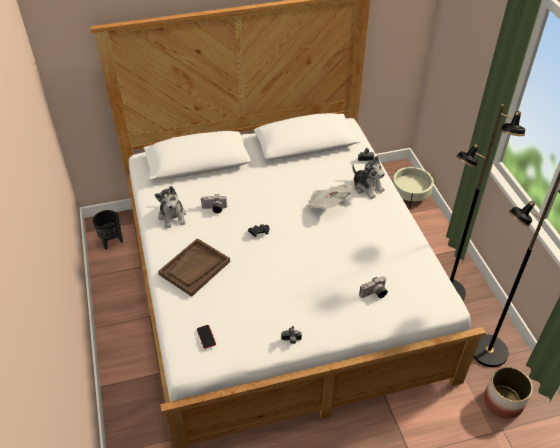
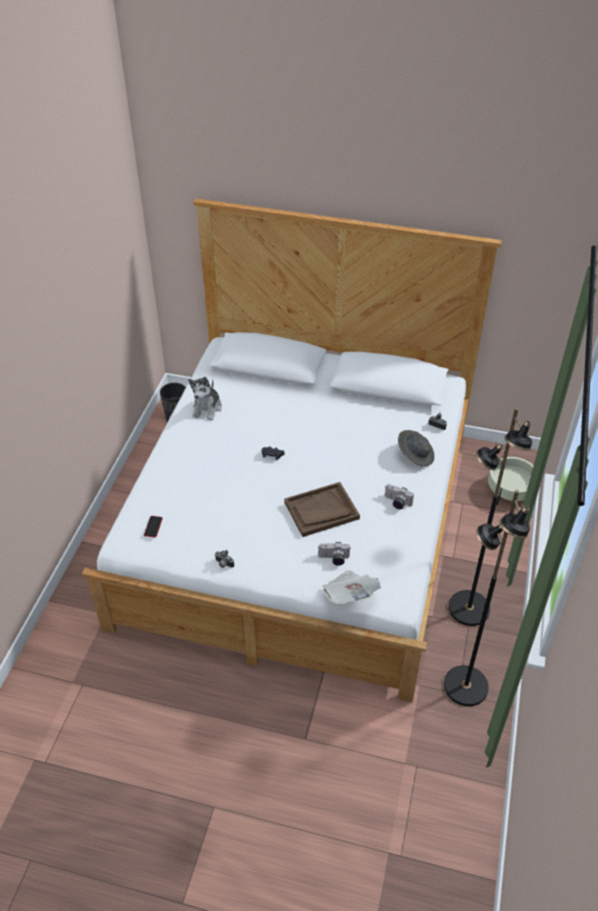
camera: 30 degrees right, 0 degrees up
brown tray [158,238,230,297] -> brown tray moved to [284,482,360,537]
camera [201,194,227,213] -> camera moved to [385,484,414,509]
newspaper [306,185,353,209] -> newspaper moved to [322,570,381,604]
plush toy [352,156,385,199] -> grey hat [398,430,434,467]
planter [484,367,533,419] -> none

